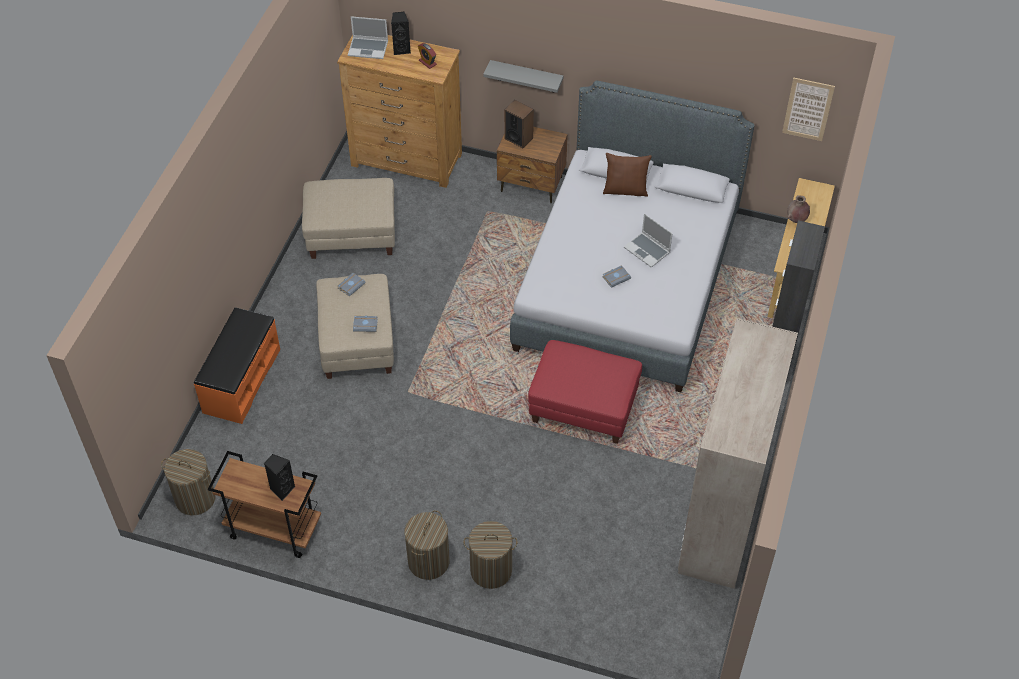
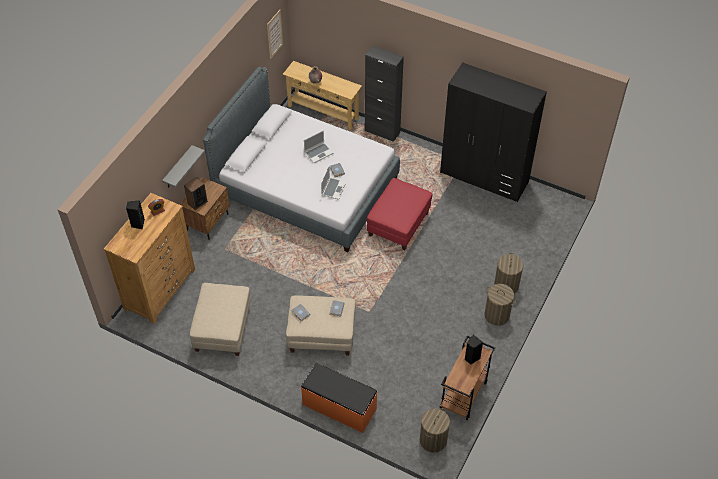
camera: 80 degrees left, 0 degrees up
laptop [348,16,388,59] -> laptop moved to [321,167,346,200]
brown pillow [603,153,651,197] -> none
beige wardrobe [678,318,798,589] -> black wardrobe [440,62,547,202]

